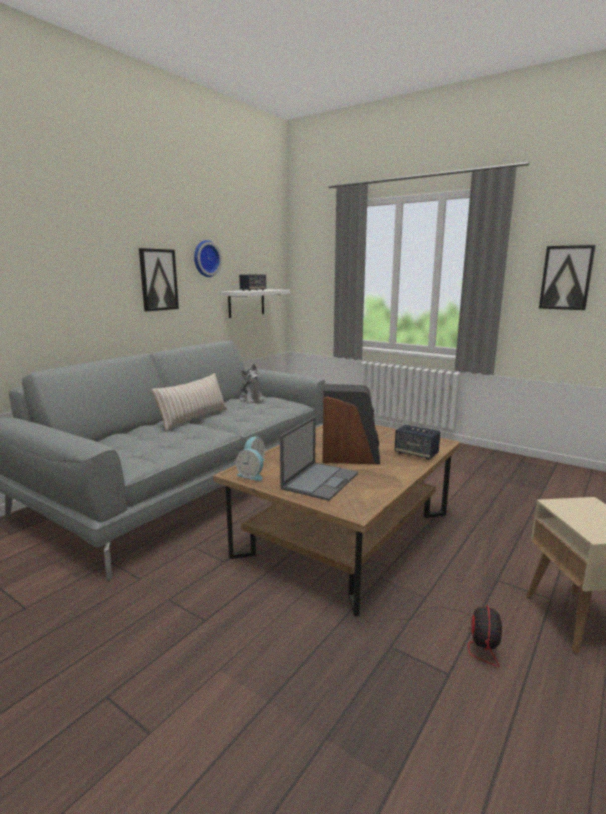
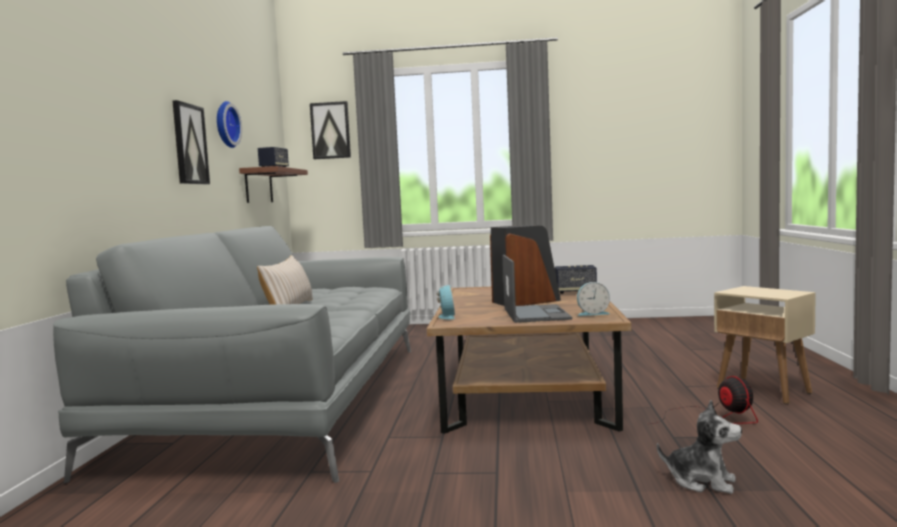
camera: 30 degrees left, 10 degrees down
white shelf [221,289,290,318] -> brown shelf [239,166,308,203]
alarm clock [236,449,263,481] -> alarm clock moved to [577,282,610,316]
plush toy [239,364,264,403] -> plush toy moved to [657,400,742,494]
picture [539,245,596,310] -> picture moved to [310,101,351,159]

